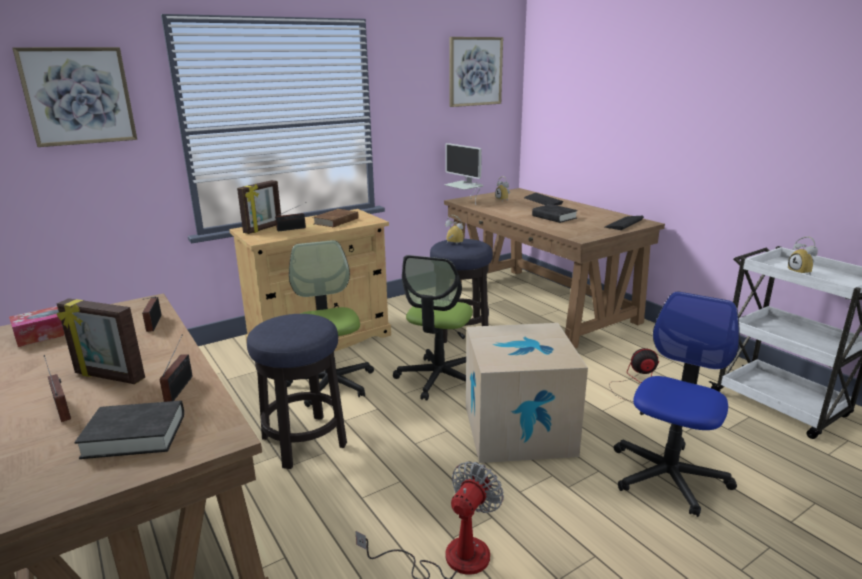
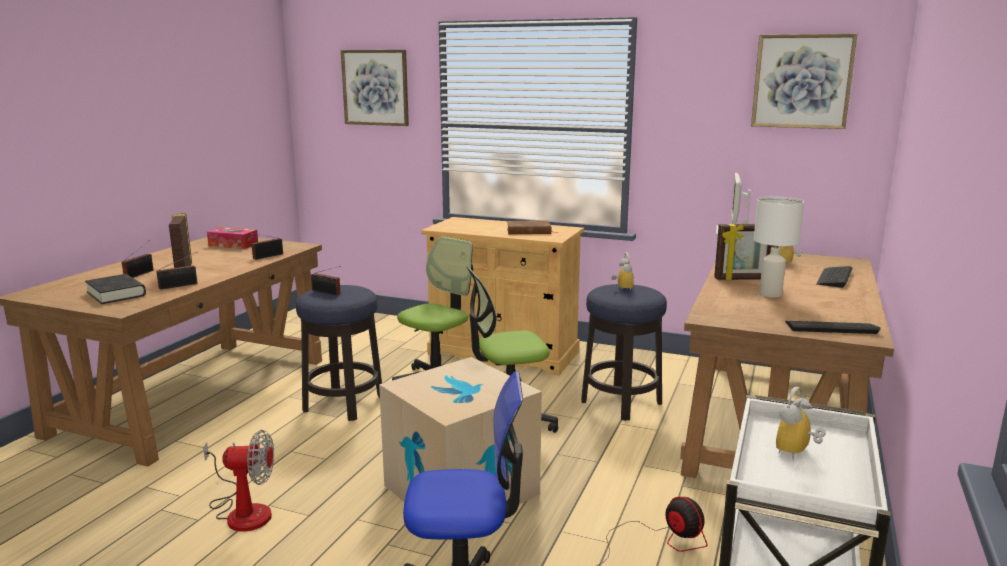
camera: 55 degrees right, 5 degrees down
picture frame [237,180,281,234] -> picture frame moved to [714,224,773,281]
radio [275,204,306,231] -> radio moved to [311,266,341,295]
black book [532,204,578,223] -> white table lamp [753,197,804,298]

